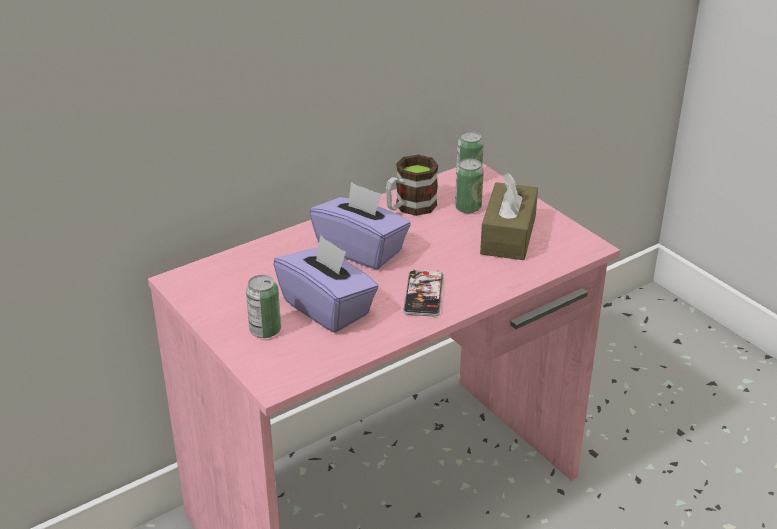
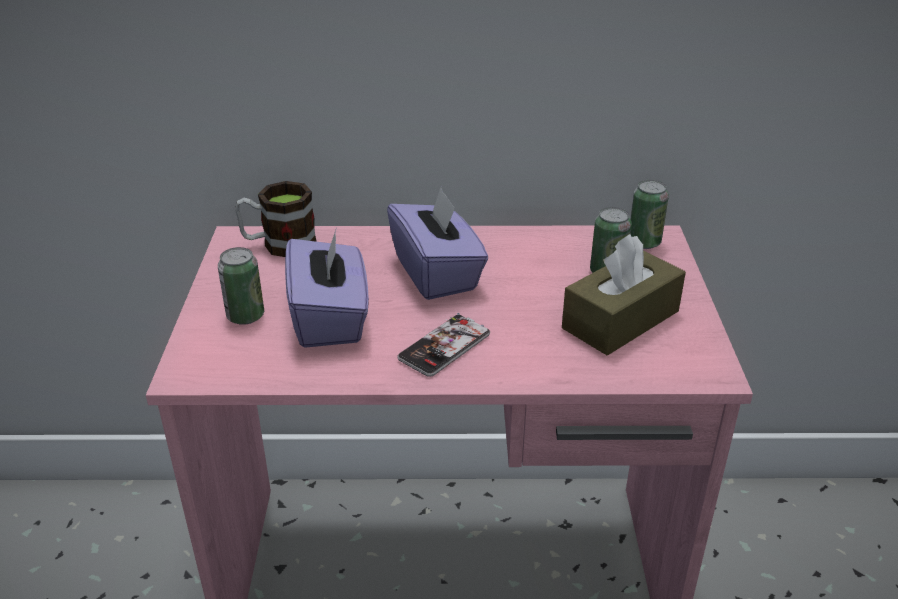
camera: 35 degrees right, 0 degrees up
mug [386,155,438,216] -> mug moved to [235,181,317,257]

